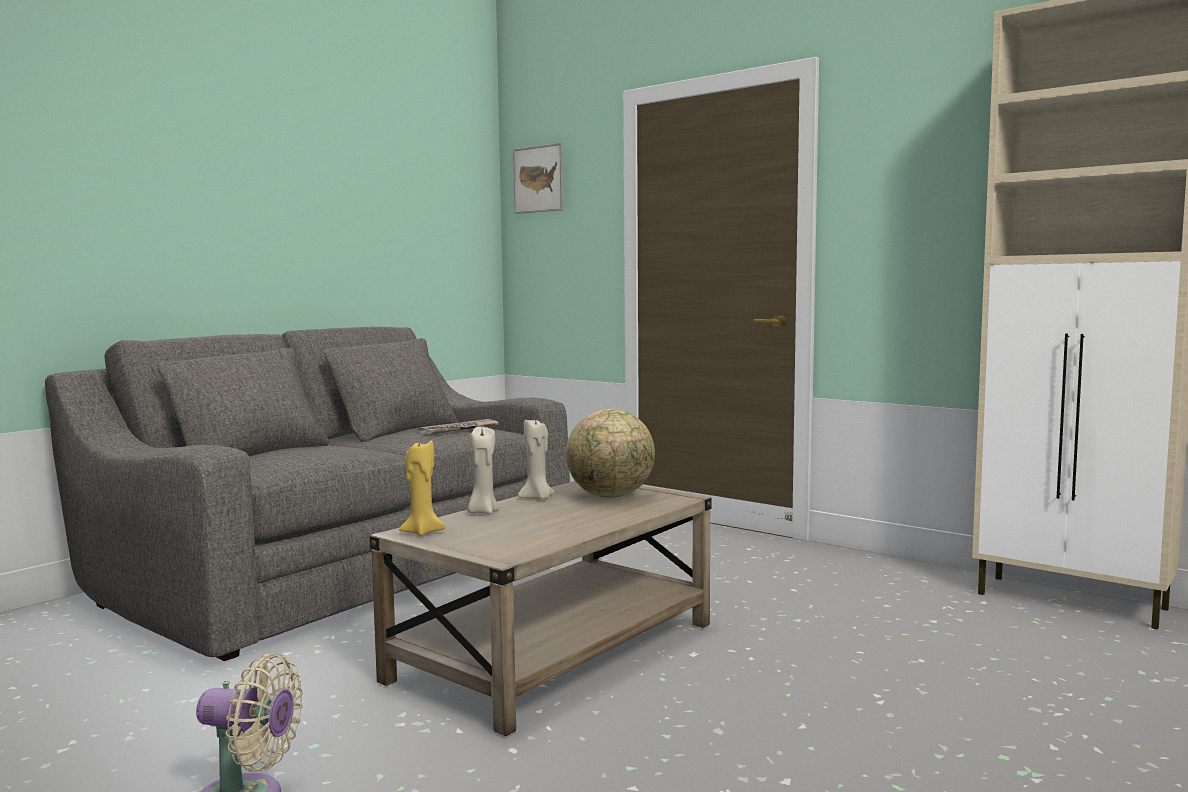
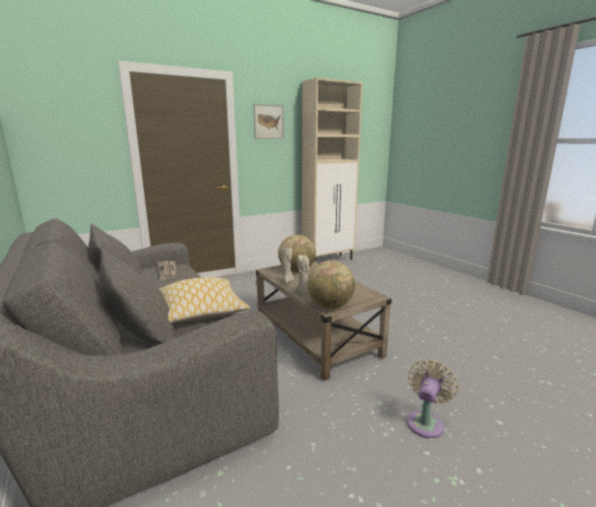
camera: 70 degrees left, 10 degrees up
yellow candle [399,440,445,536] -> globe [307,260,355,309]
picture [513,143,564,214] -> picture moved to [253,104,284,139]
none -> pillow [159,277,250,323]

